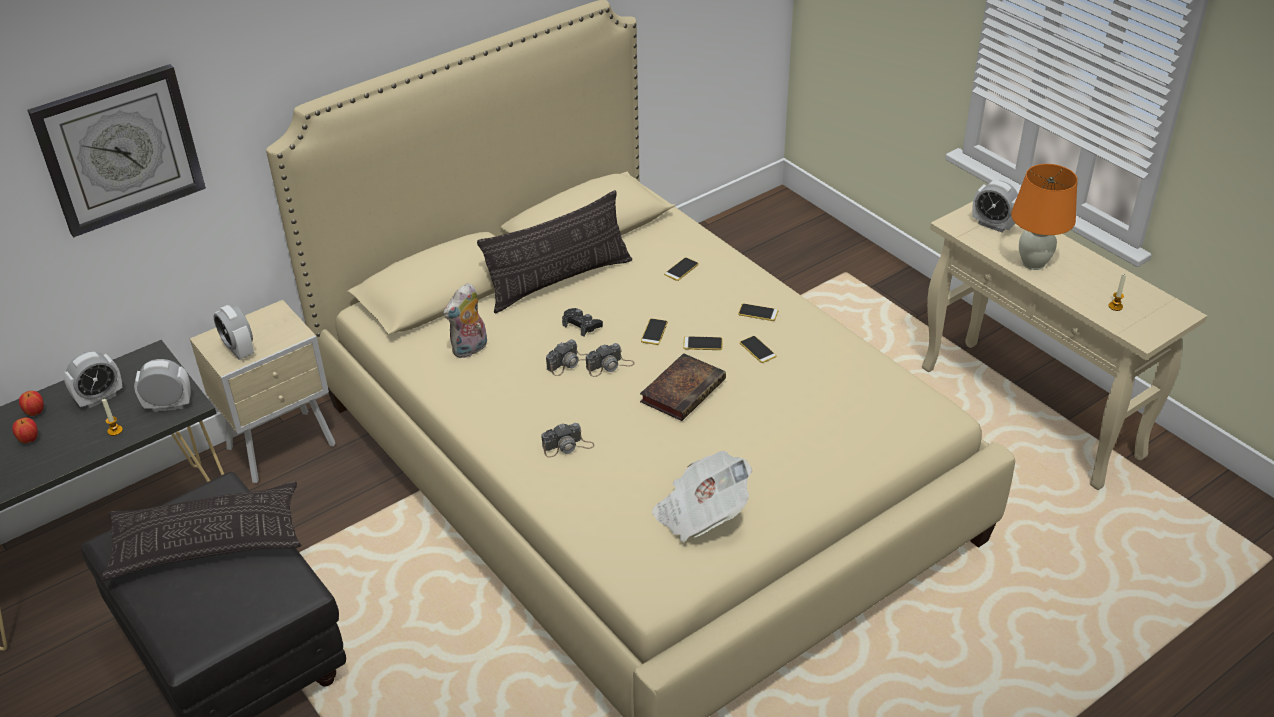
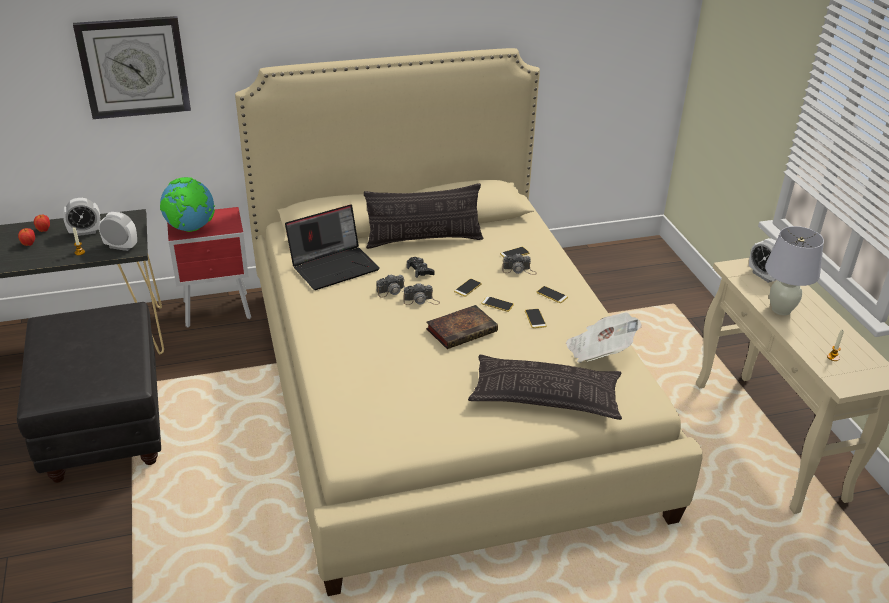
camera: 20 degrees right, 5 degrees down
pillow [101,481,302,581] -> pillow moved to [468,355,622,420]
beige nightstand [190,300,335,484] -> red nightstand [167,207,251,328]
alarm clock [214,305,254,360] -> globe [160,177,215,232]
plush toy [443,283,487,358] -> laptop [285,204,380,290]
camera [542,423,595,457] -> camera moved to [502,253,537,275]
newspaper [652,451,752,542] -> newspaper moved to [566,313,642,363]
orange table lamp [1011,164,1078,270] -> white table lamp [765,226,824,315]

